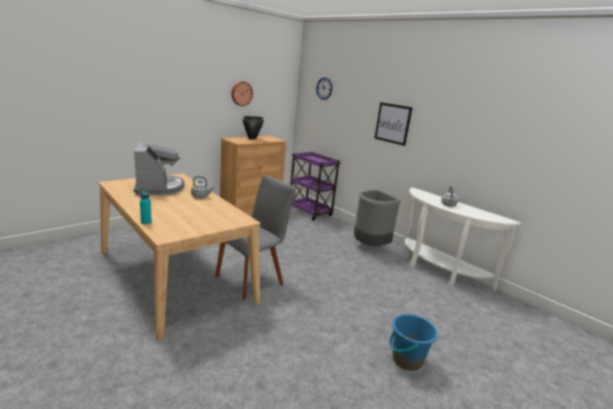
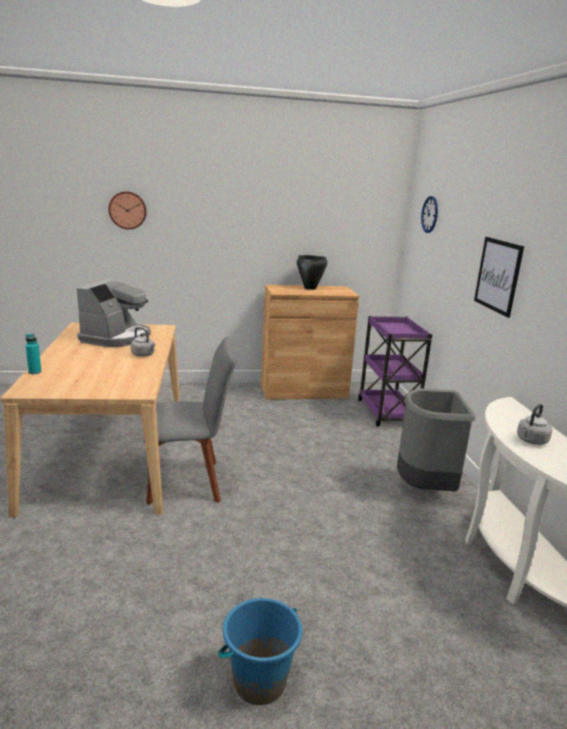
camera: 35 degrees right, 0 degrees up
wall clock [231,81,253,106] -> wall clock moved to [108,191,147,229]

